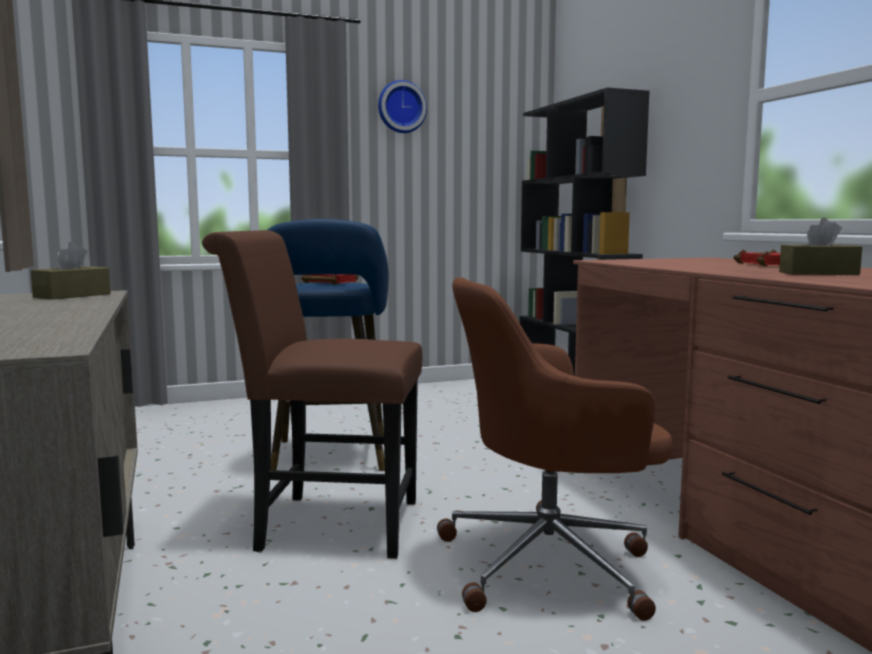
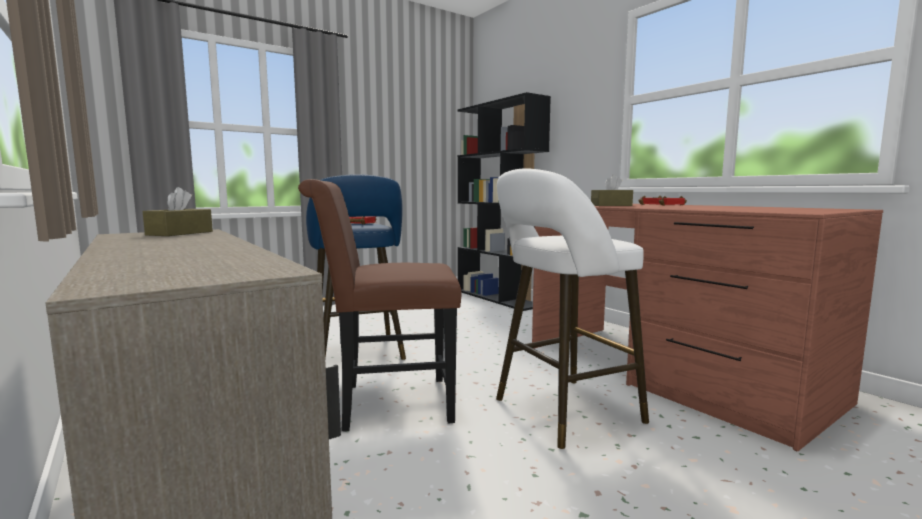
camera: 15 degrees left, 0 degrees up
wall clock [378,80,427,133] -> none
brown office chair [437,278,673,621] -> white stool [496,168,649,449]
brown tissue box [779,218,862,275] -> brown tissue box moved to [591,175,633,206]

